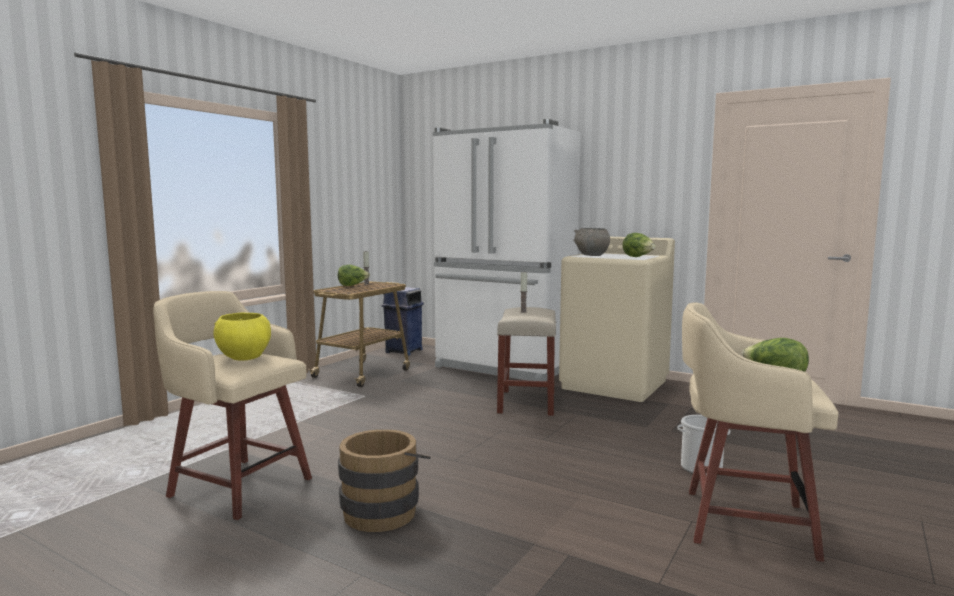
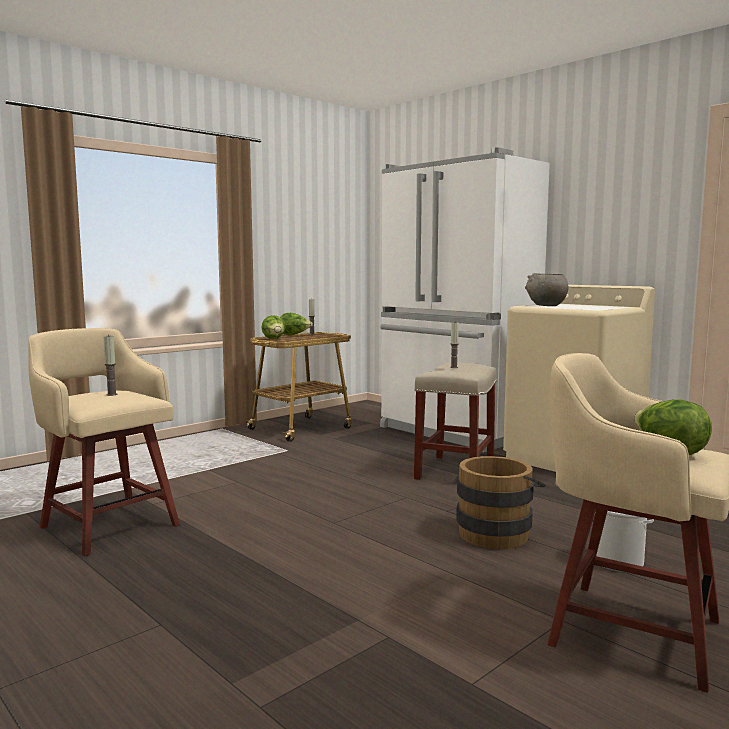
camera: 15 degrees right, 0 degrees up
yellow bowl [213,313,271,361] -> candle [103,334,117,396]
brown bucket [338,429,431,532] -> brown bucket moved to [456,456,546,549]
blue trash can [382,287,424,356] -> none
lettuce [622,233,656,257] -> lettuce moved to [262,315,286,339]

